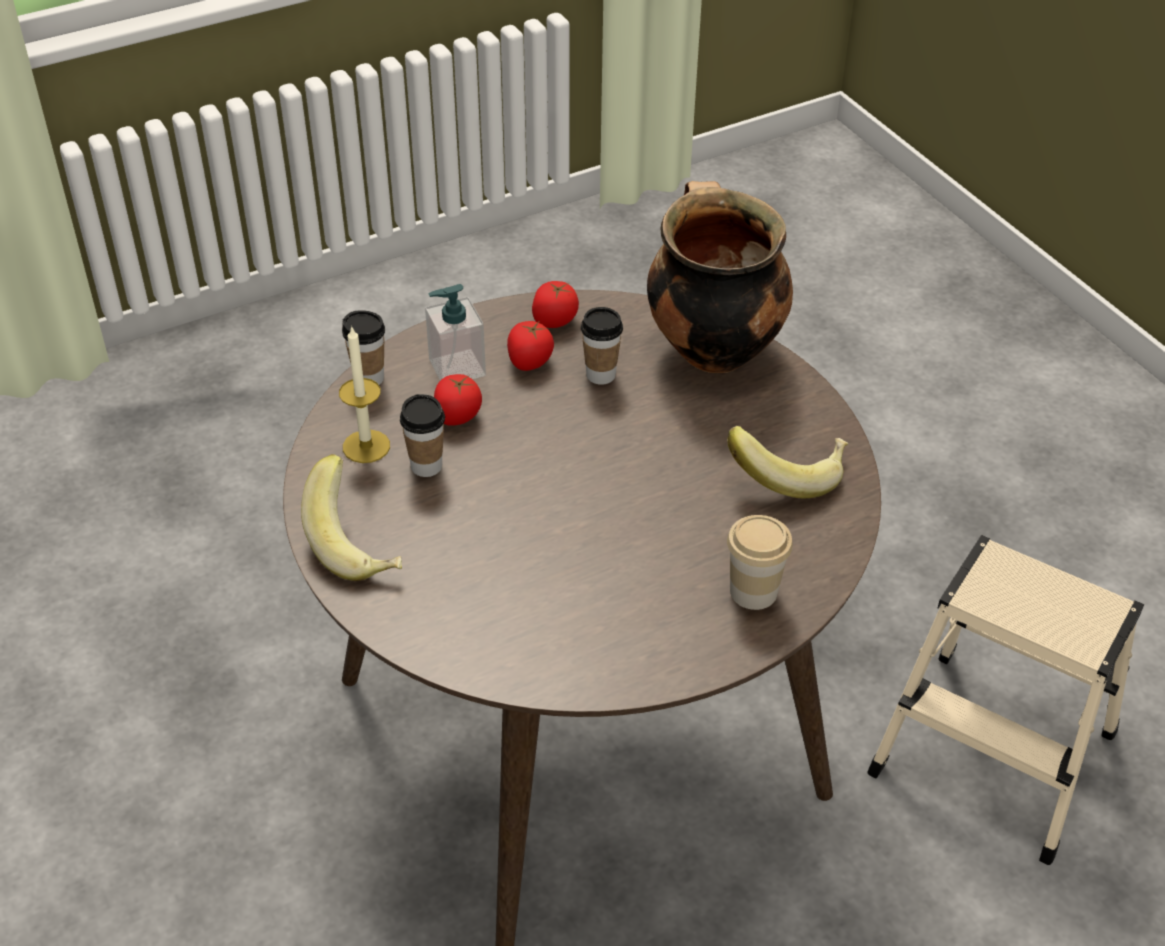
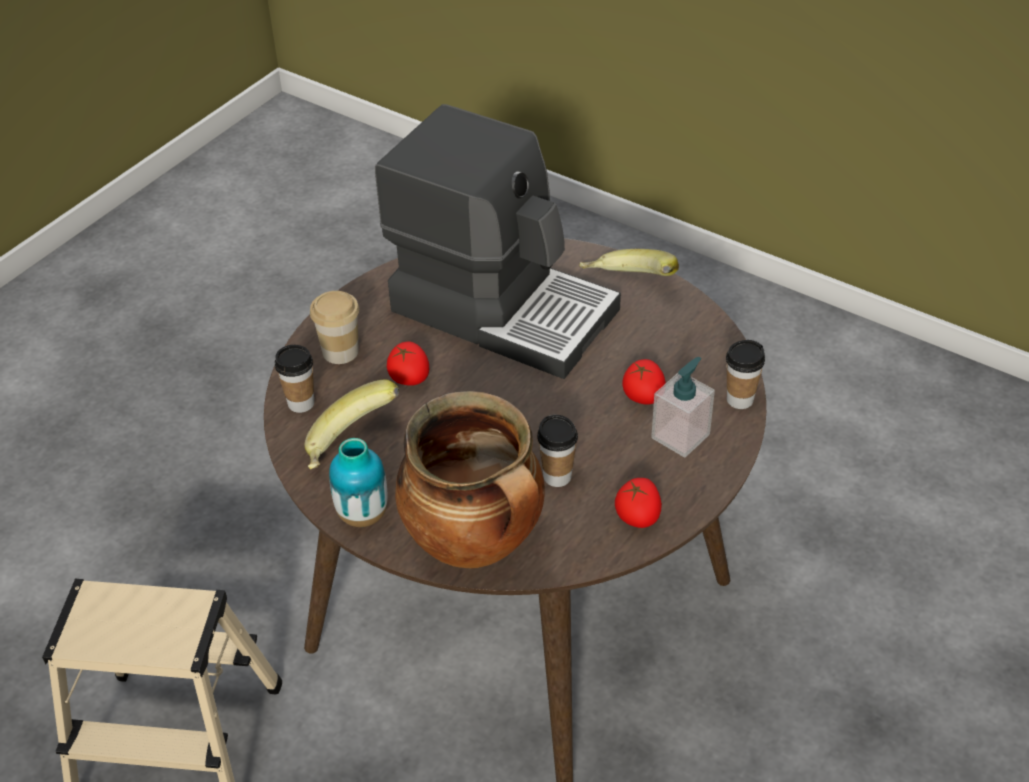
camera: 155 degrees right, 0 degrees up
candle [339,326,390,463] -> none
cup [400,394,445,477] -> cup moved to [275,345,314,413]
tomato [507,321,554,371] -> tomato moved to [387,341,429,386]
none -> vase [329,438,388,527]
none -> coffee machine [375,104,621,379]

